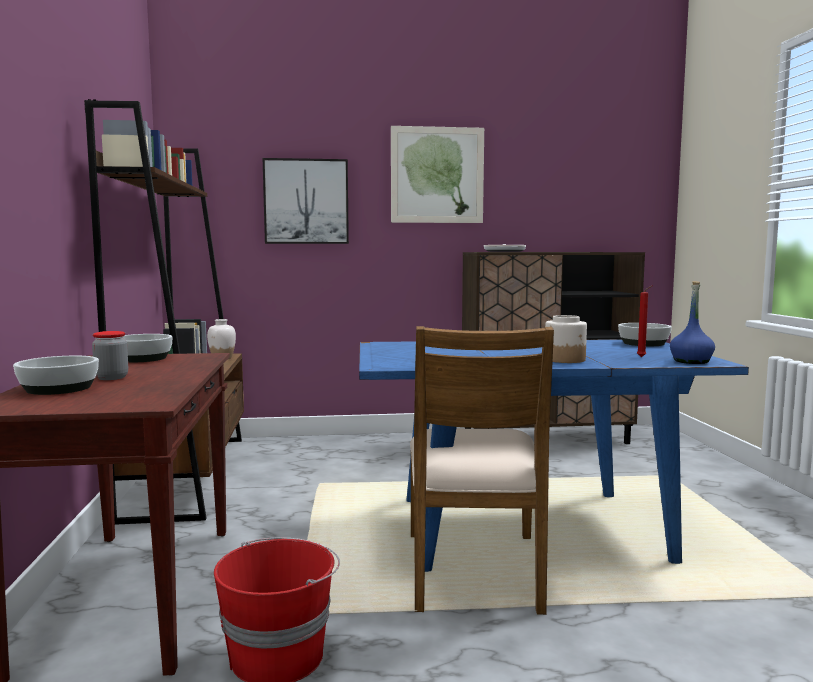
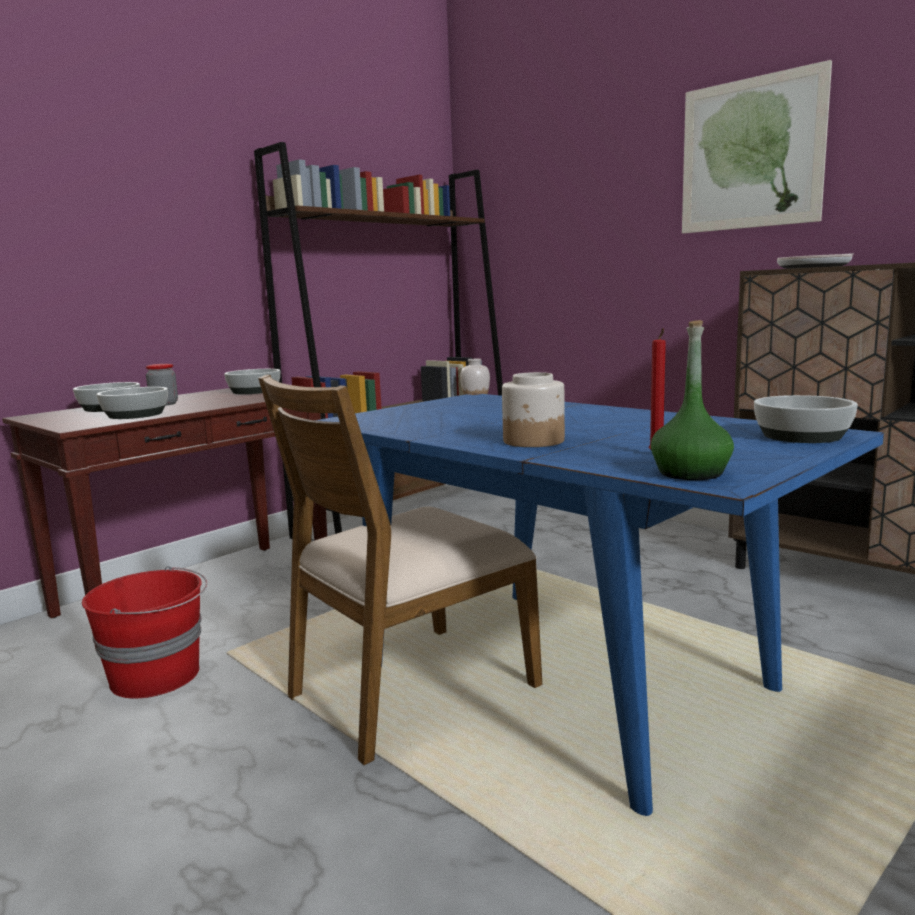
camera: 50 degrees right, 5 degrees up
picture [263,158,349,244] -> none
blue bottle [670,281,715,364] -> green bottle [651,320,734,480]
none -> bowl [96,387,168,419]

